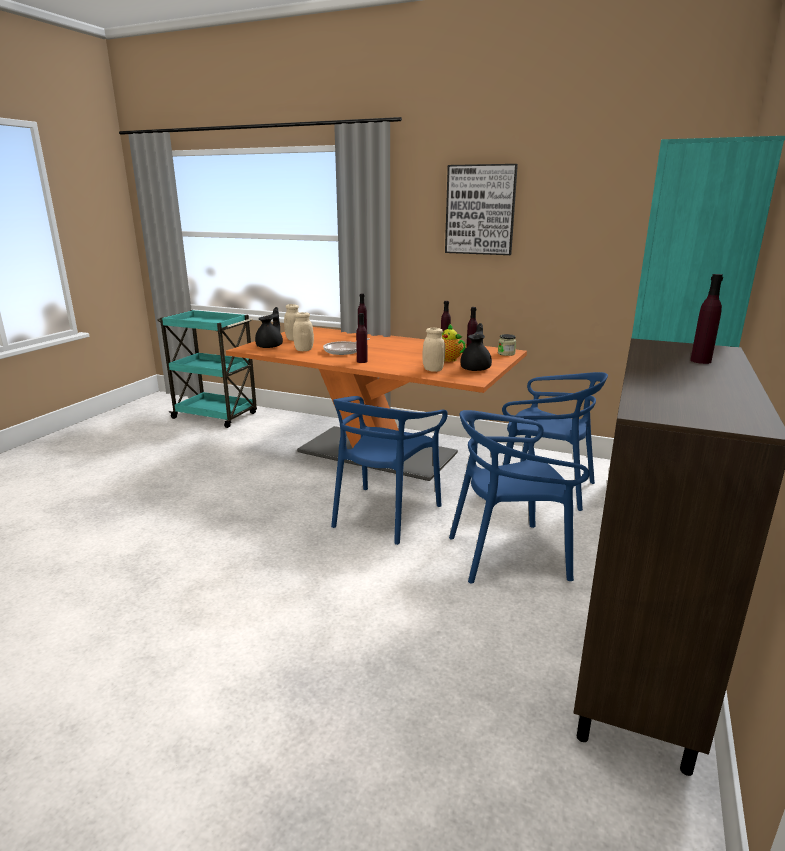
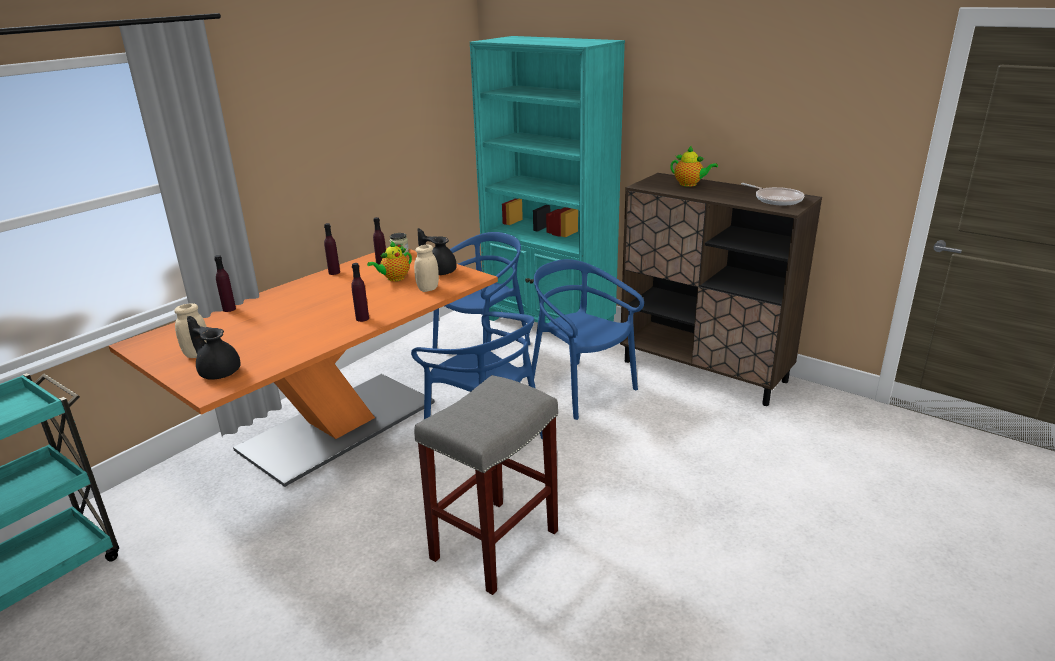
camera: 75 degrees left, 5 degrees up
beige jar [293,312,314,351] -> none
frying pan [323,338,370,355] -> frying pan moved to [741,183,804,205]
picture [445,164,518,255] -> none
blue chair [449,410,590,583] -> blue chair turned 135 degrees clockwise [532,259,644,420]
purple bottle [690,274,723,364] -> teapot [670,146,718,187]
none -> grey stool [414,375,558,595]

